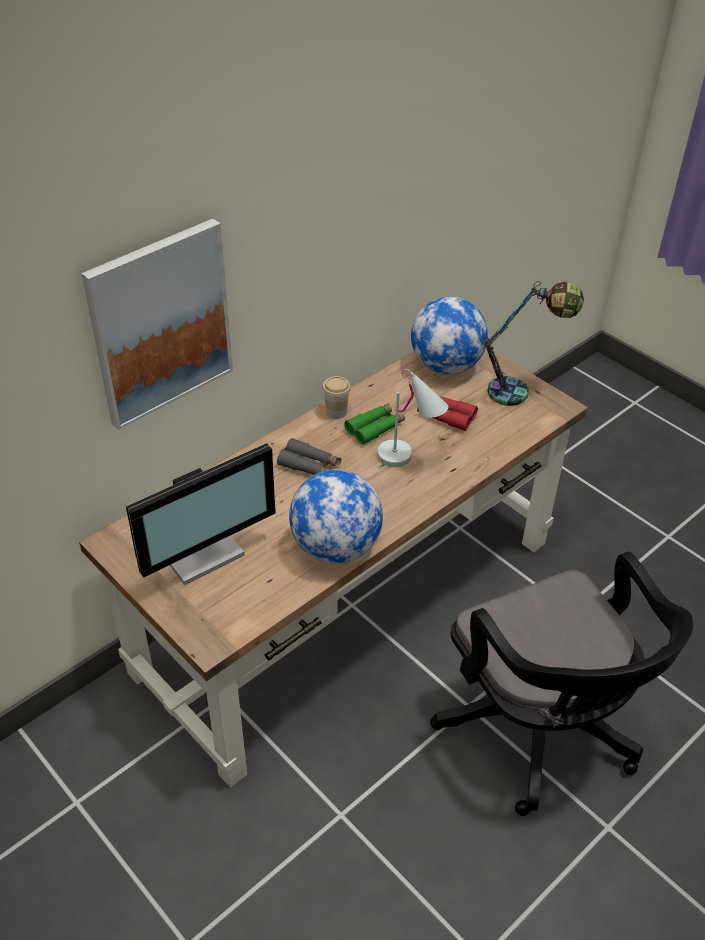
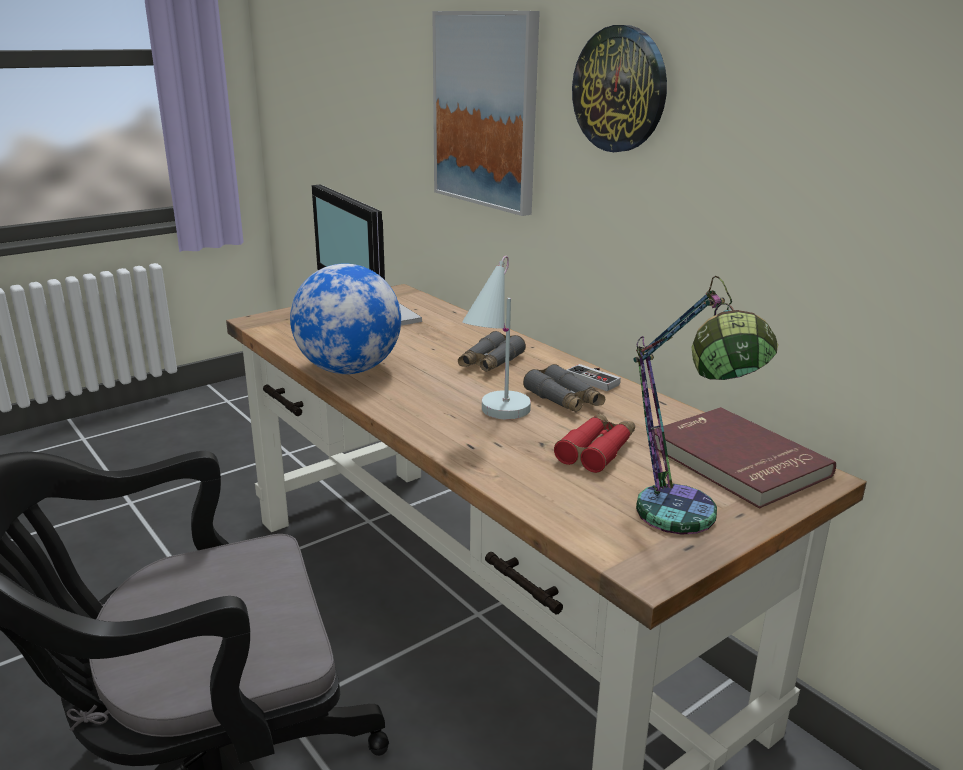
camera: 95 degrees right, 20 degrees down
cup [322,376,351,419] -> game controller [567,364,621,391]
green binoculars [344,403,405,445] -> grey binoculars [523,364,605,412]
globe [411,297,488,374] -> red book [648,407,836,509]
none -> wall clock [572,25,667,152]

